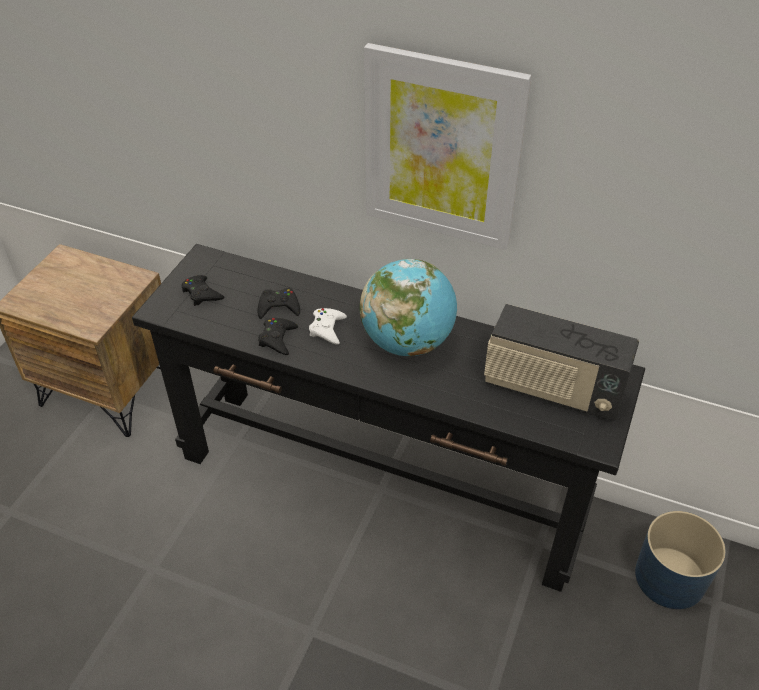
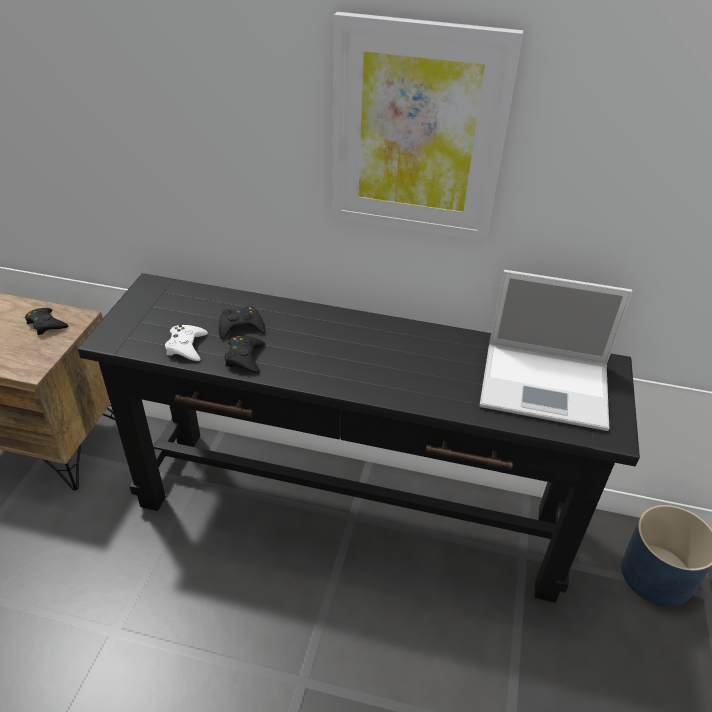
camera: 10 degrees left, 5 degrees down
black game controller [181,275,224,306] -> black game controller moved to [25,308,69,335]
white game controller [309,308,347,345] -> white game controller moved to [165,325,208,361]
globe [360,259,457,356] -> none
radio [484,304,639,421] -> laptop [479,270,632,431]

